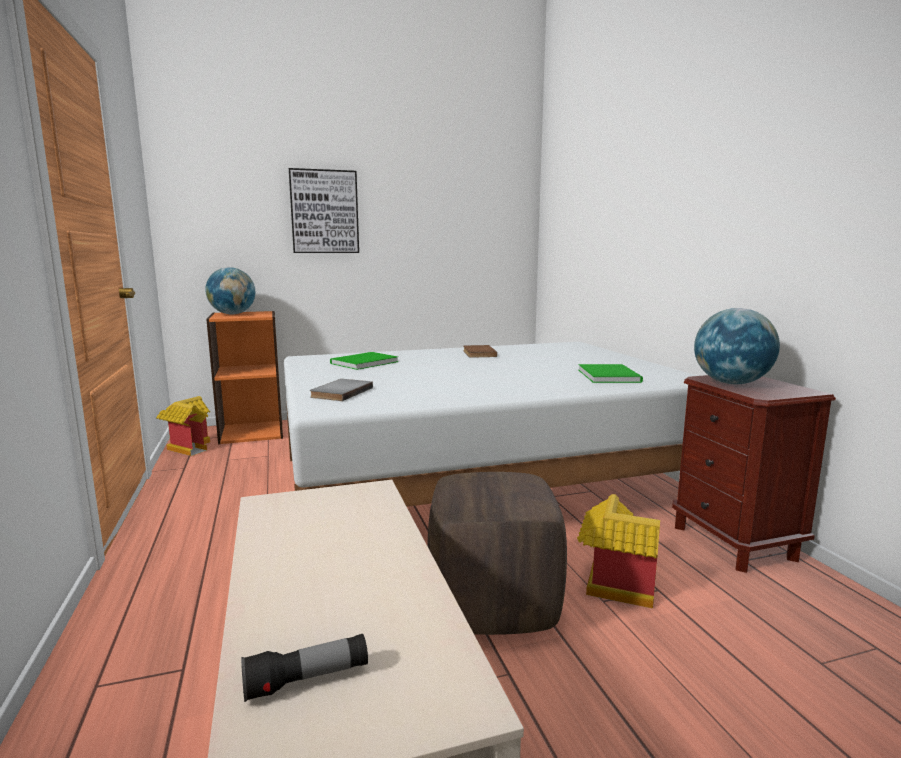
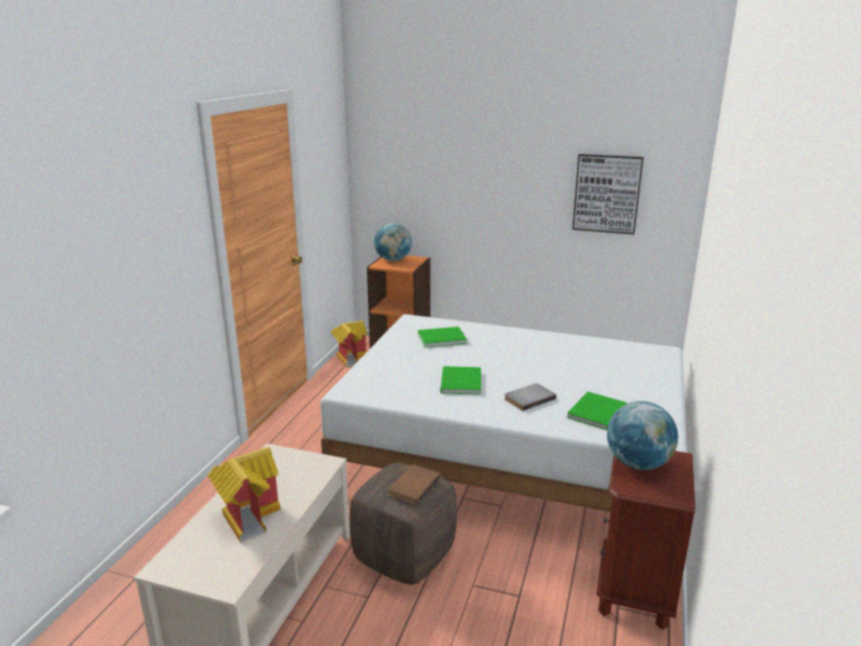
camera: 35 degrees right, 10 degrees up
flashlight [241,634,368,702] -> none
picture [289,168,359,253] -> picture moved to [572,154,643,234]
grey book [310,379,373,401] -> grey book moved to [504,383,556,411]
brown book [463,345,497,358] -> brown book moved to [388,464,441,505]
toy house [577,494,660,609] -> toy house moved to [207,447,280,543]
none -> green book [440,366,481,395]

